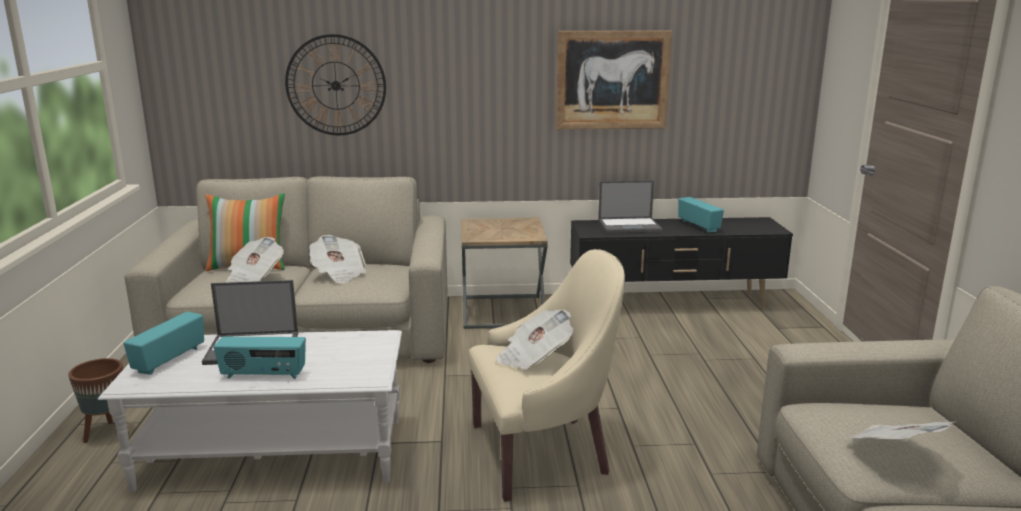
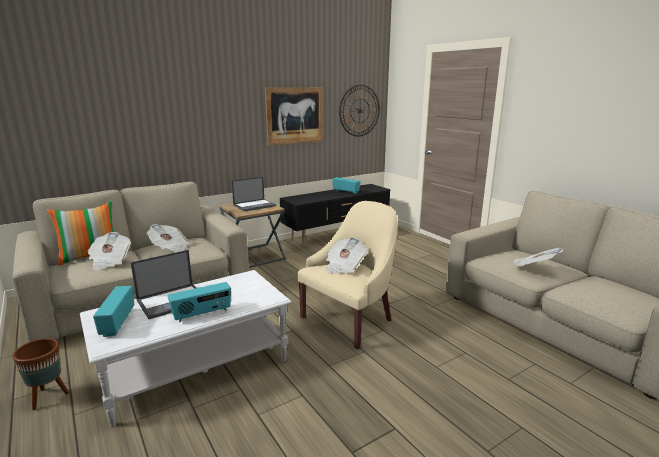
camera: 30 degrees left, 0 degrees up
wall clock [285,34,386,135] -> wall clock moved to [339,85,380,137]
laptop [598,180,663,233] -> laptop moved to [231,177,276,212]

